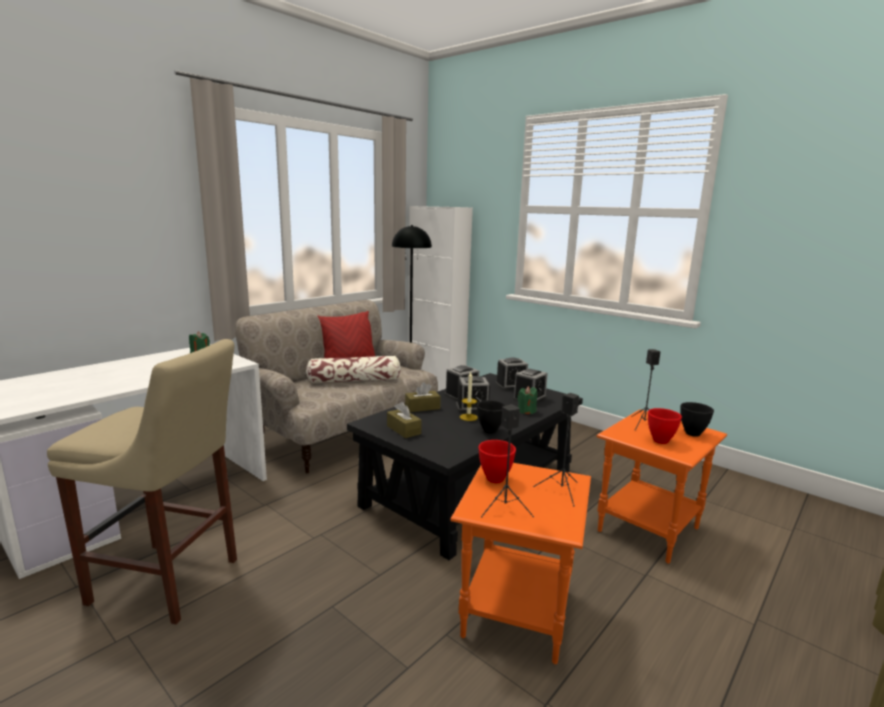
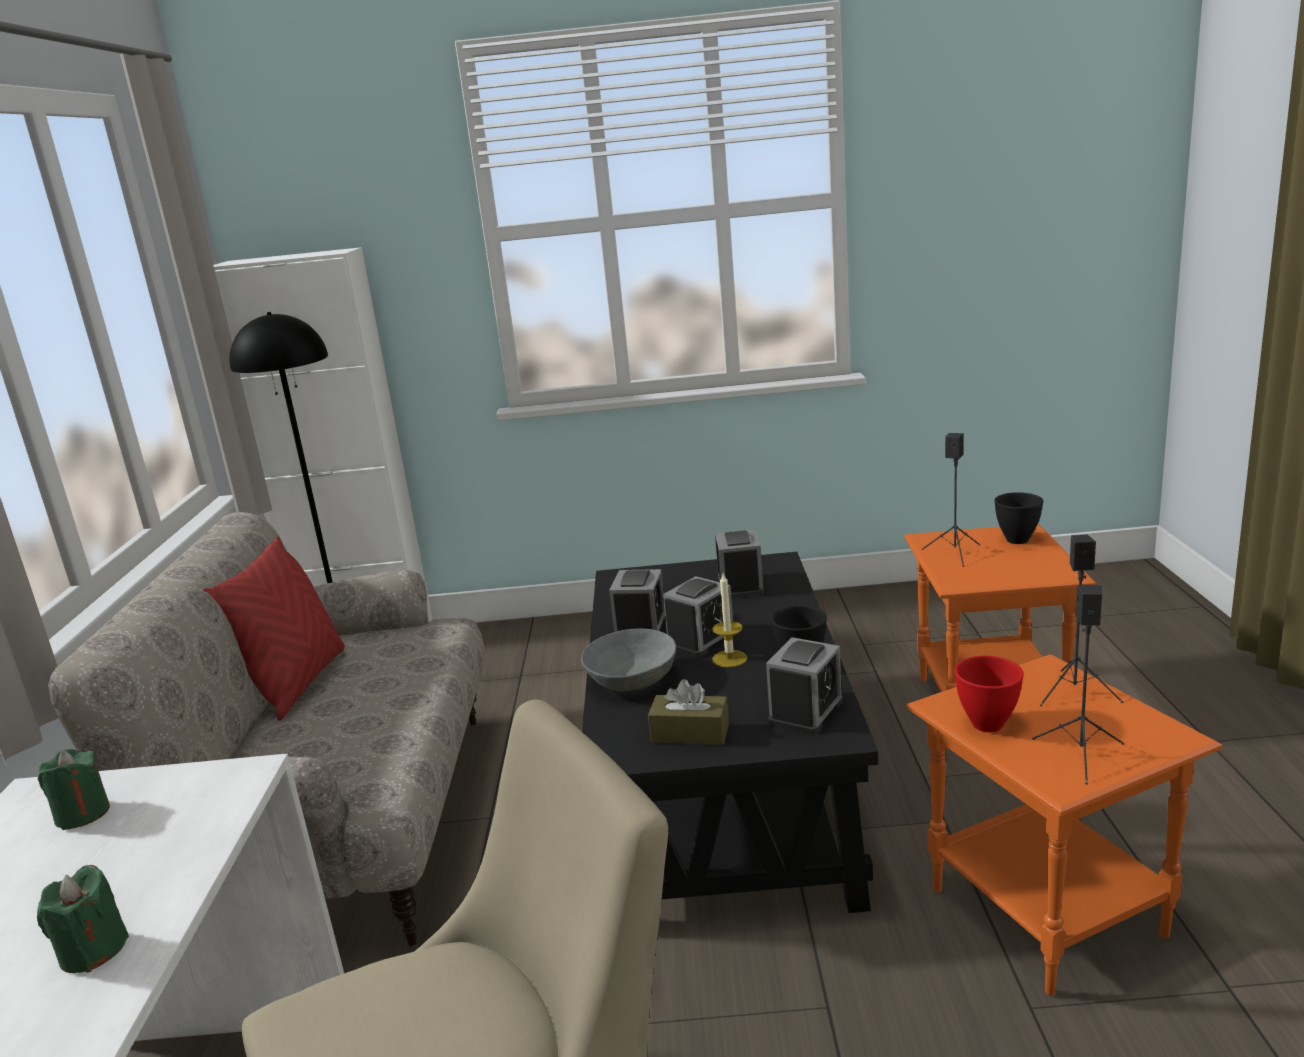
camera: 40 degrees left, 5 degrees up
pillow [306,356,401,383] -> none
brown tissue box [405,382,441,412] -> grey bowl [581,628,676,691]
alarm clock [495,358,528,390] -> alarm clock moved to [766,637,843,735]
green candle [517,386,537,414] -> green candle moved to [37,865,129,973]
red bowl [648,408,682,444] -> none

